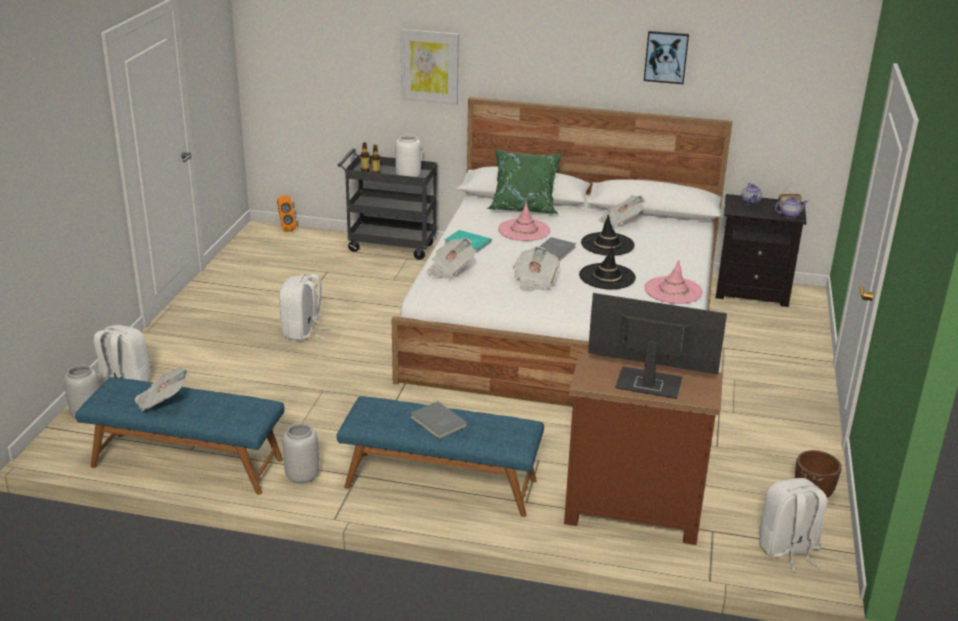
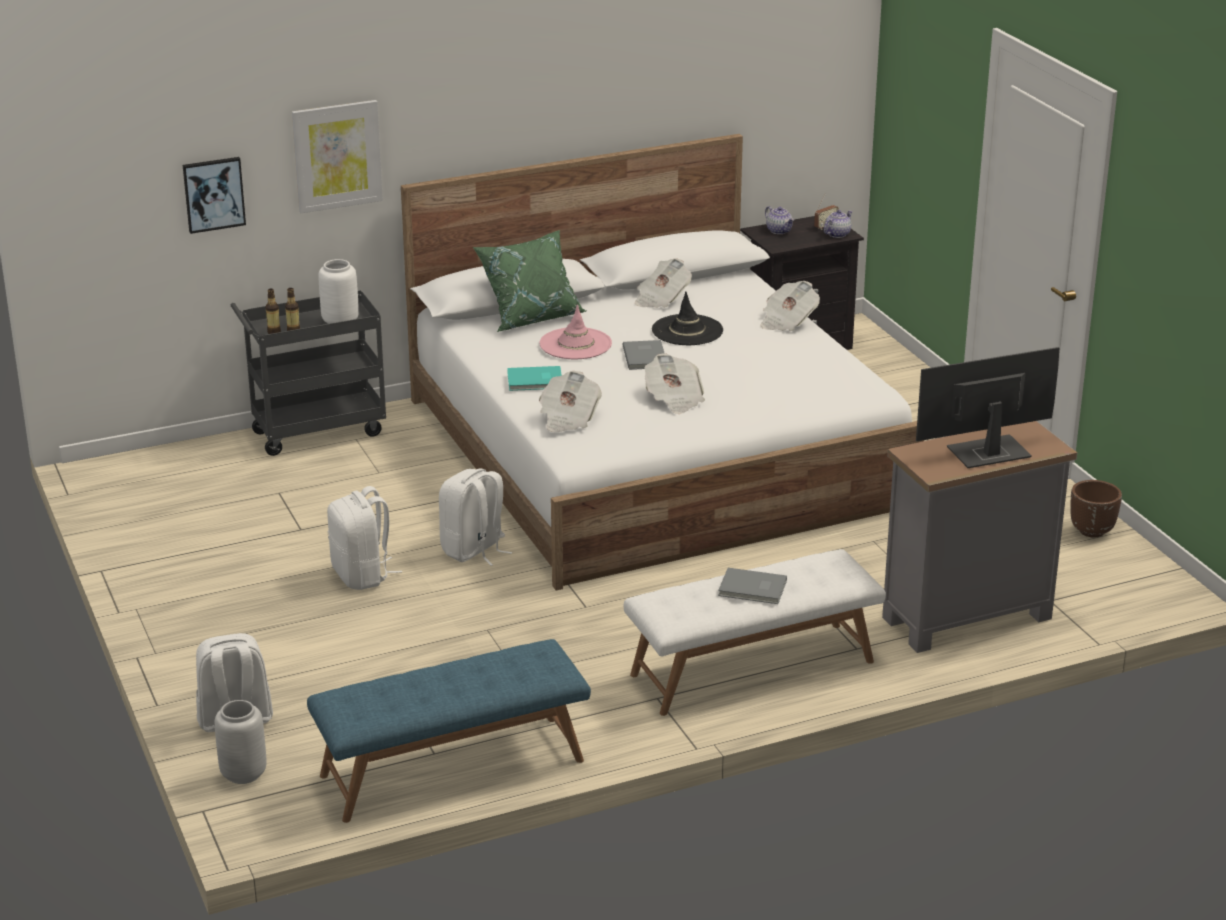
camera: 35 degrees left, 0 degrees up
newspaper [134,367,189,411] -> newspaper moved to [760,281,820,331]
orange speaker [277,195,296,232] -> none
grey vase [283,423,319,484] -> none
blue bench [337,396,544,517] -> white bench [624,549,886,716]
brown dresser [564,354,723,545] -> grey dresser [882,421,1077,653]
black hat [579,246,636,289] -> none
picture [644,31,689,84] -> picture moved to [183,157,246,234]
pink hat [644,260,703,304] -> none
white backpack [759,478,827,572] -> white backpack moved to [439,469,512,566]

